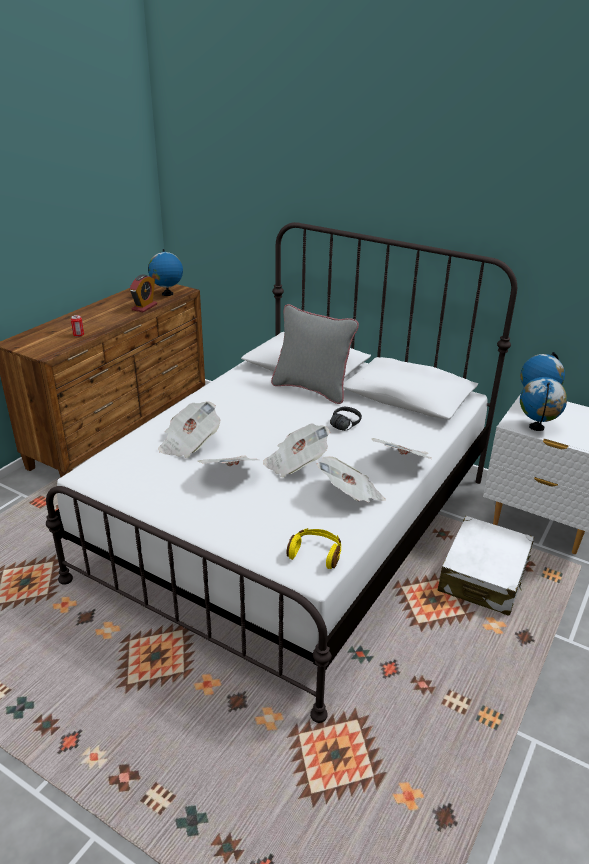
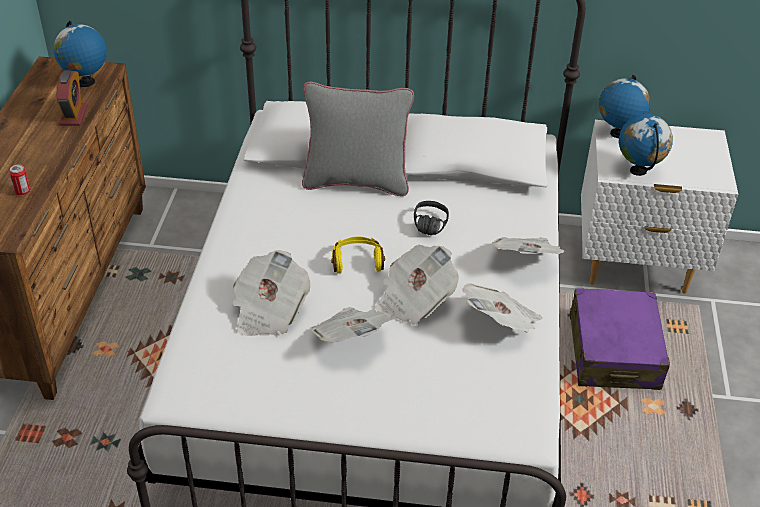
camera: 25 degrees left, 10 degrees up
yellow headphones [287,528,341,569] -> yellow headphones moved to [331,237,385,274]
white suitcase [437,516,534,616] -> purple suitcase [570,288,670,390]

